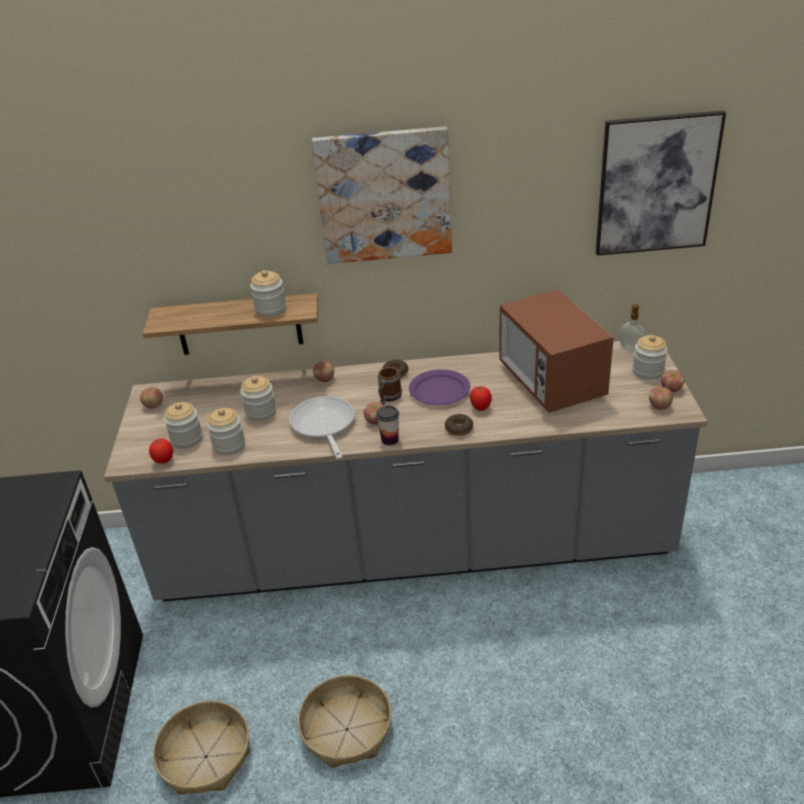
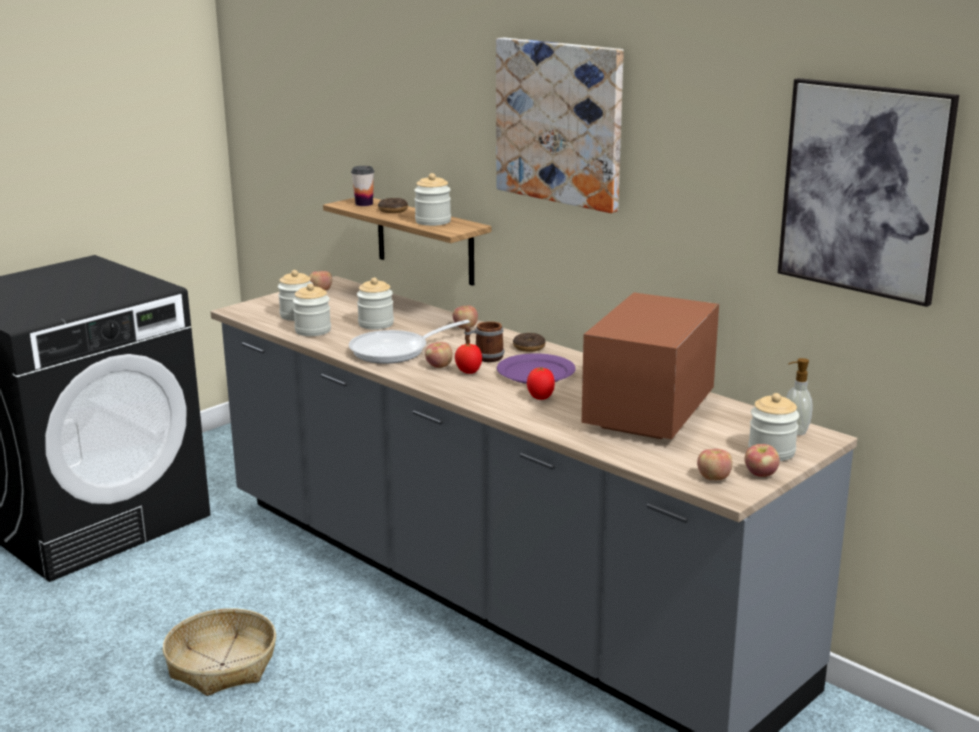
camera: 45 degrees right, 15 degrees down
tomato [149,439,173,464] -> tomato moved to [455,343,482,374]
basket [153,701,250,795] -> none
frying pan [289,396,355,459] -> frying pan turned 150 degrees counterclockwise [349,320,470,364]
cup [376,405,399,445] -> cup moved to [351,166,374,206]
donut [445,414,473,436] -> donut moved to [378,198,408,213]

